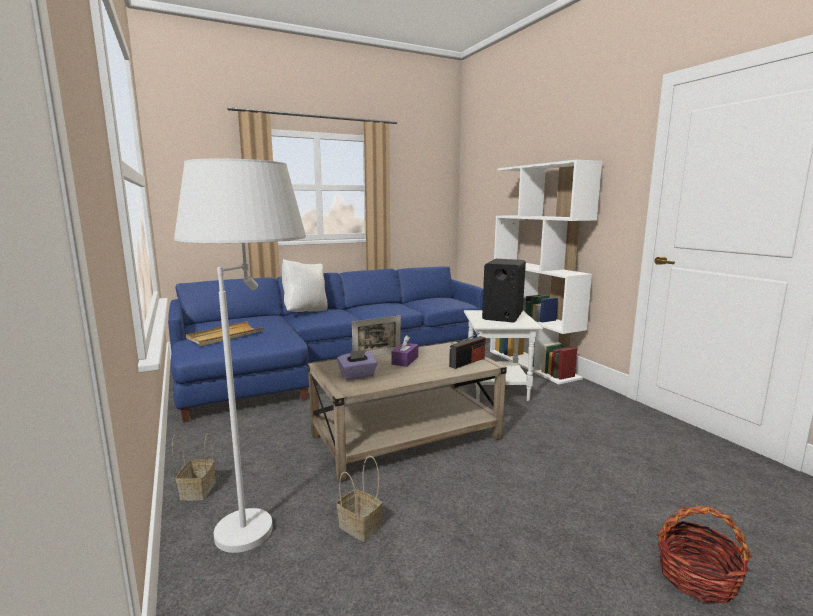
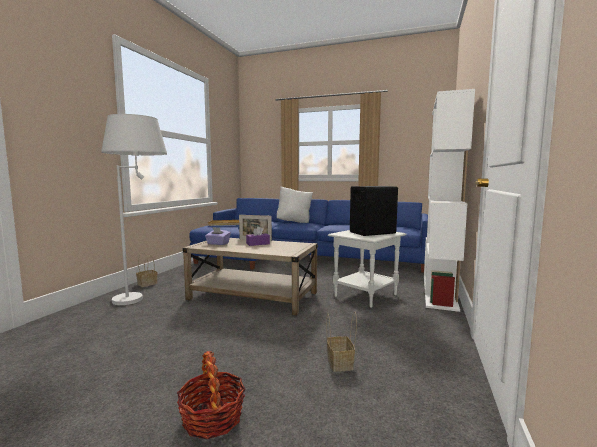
camera: 45 degrees right, 5 degrees down
basket [336,456,383,541] -> basket moved to [326,311,357,372]
radio [449,333,485,369] -> none

